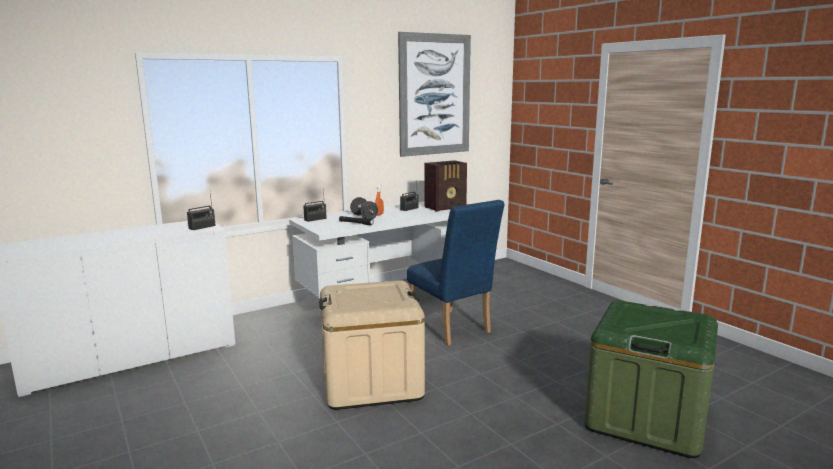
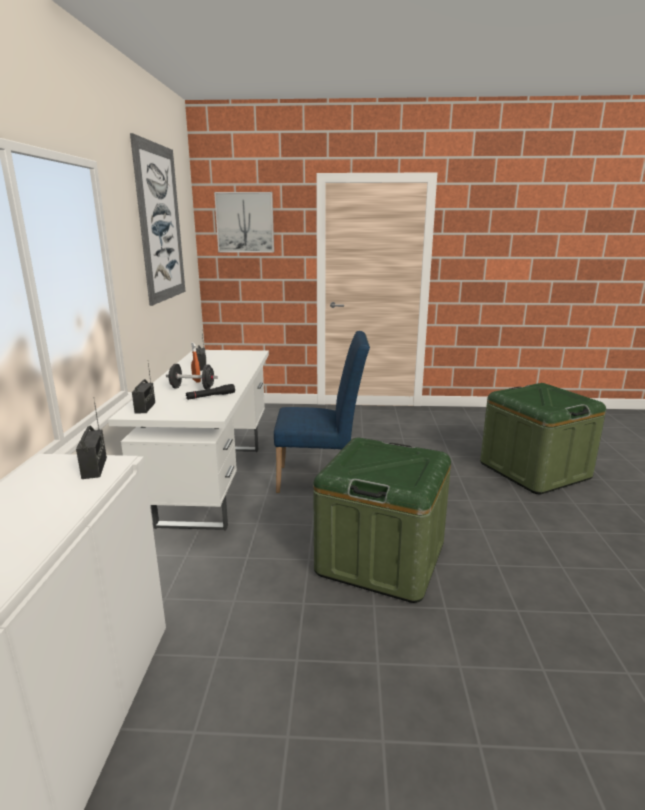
camera: 55 degrees left, 5 degrees up
beige storage box [319,280,425,410] -> green storage box [313,437,451,603]
radio [424,160,467,212] -> none
none -> picture [214,192,274,253]

